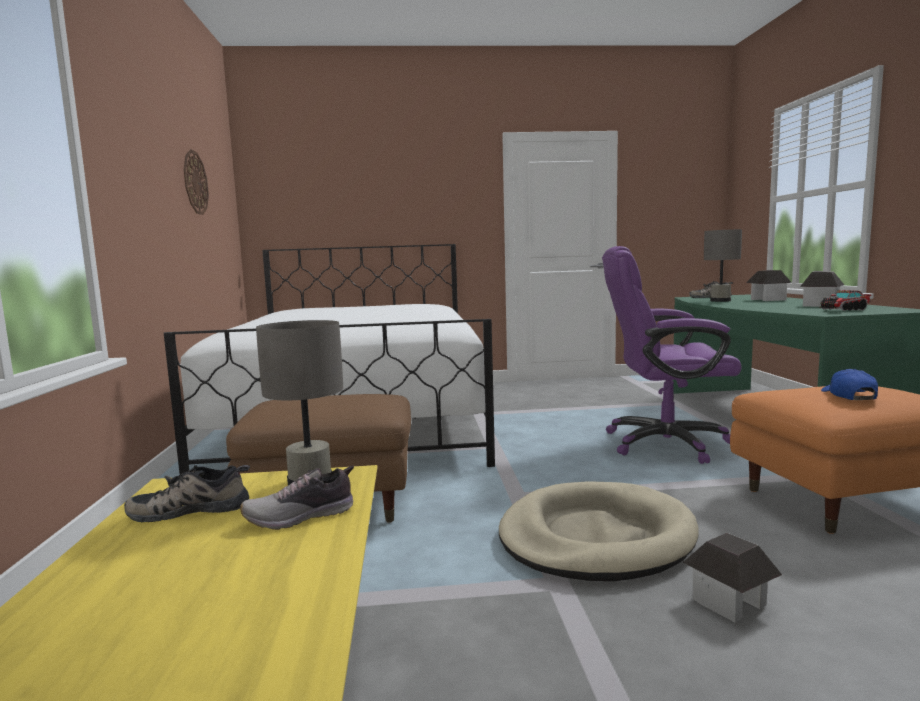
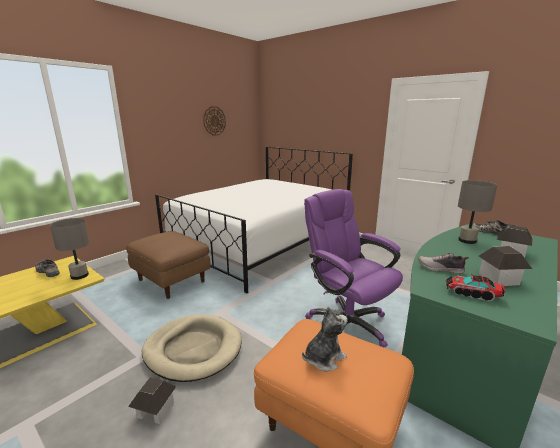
camera: 45 degrees right, 10 degrees up
shoe [240,465,354,530] -> shoe moved to [418,253,469,274]
blue cap [821,369,878,400] -> plush toy [302,307,348,371]

